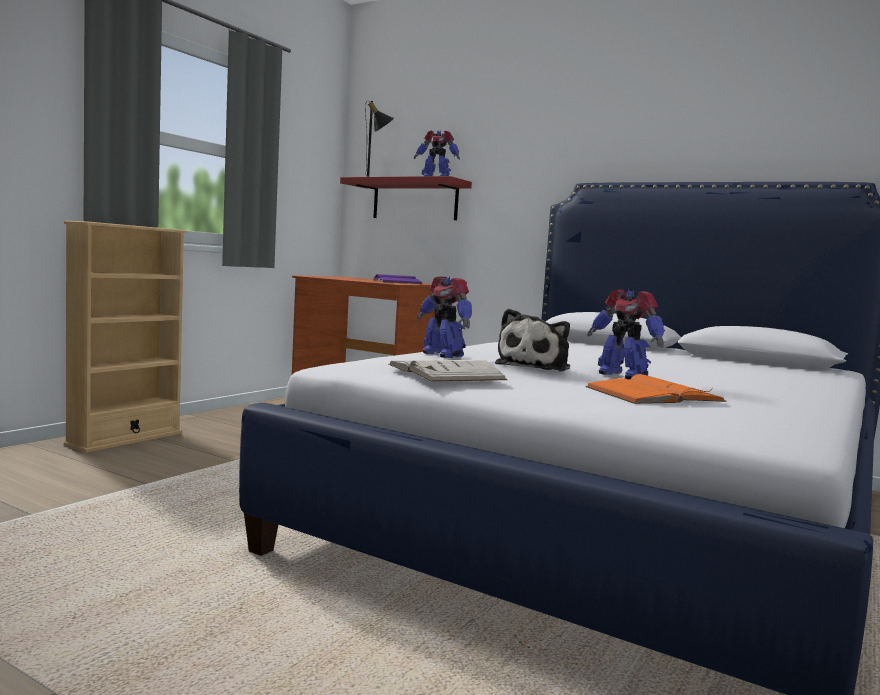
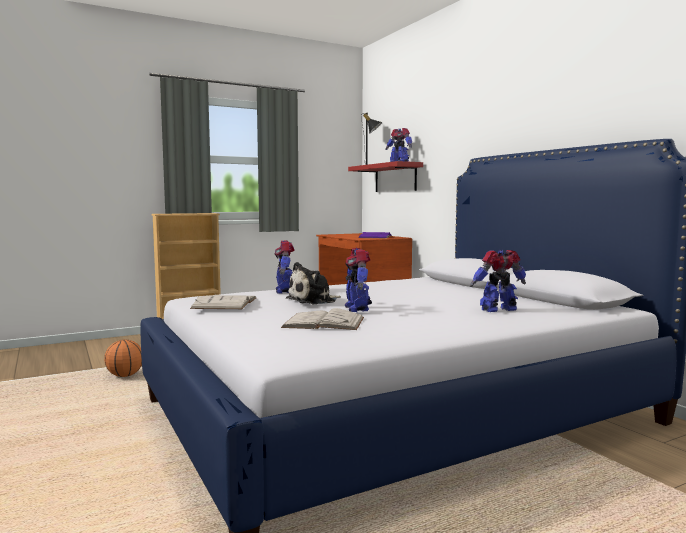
camera: 30 degrees right, 0 degrees up
orange book [585,374,727,404] -> white book [281,308,364,330]
none -> basketball [104,339,142,377]
none -> toy robot [470,249,526,312]

